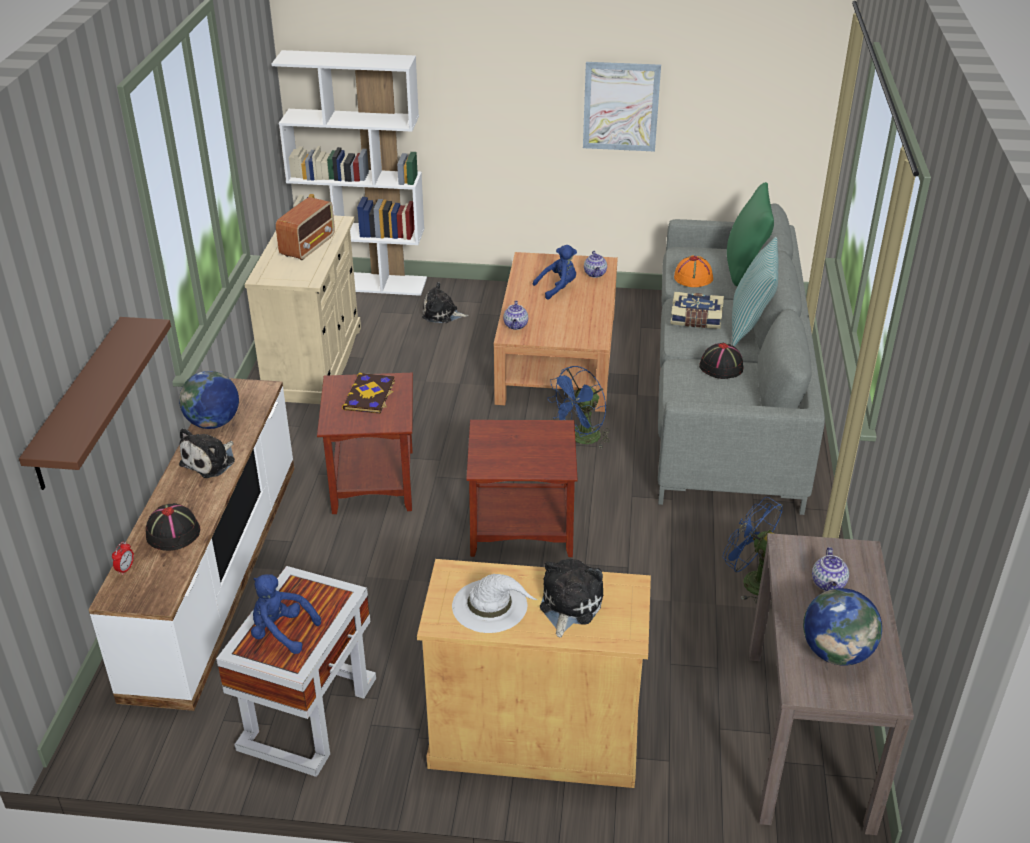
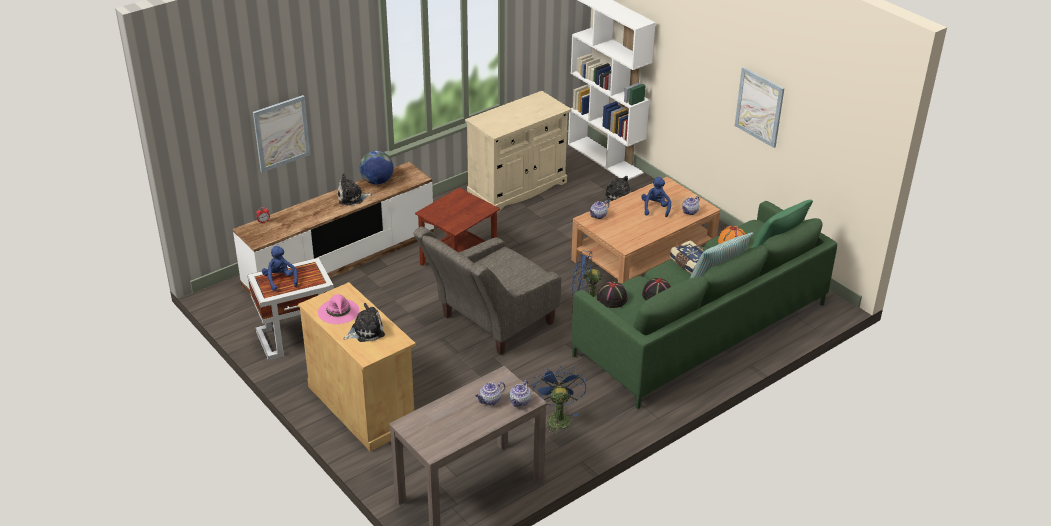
camera: 45 degrees right, 0 degrees up
brown shelf [19,317,171,490] -> picture [253,95,311,172]
black hat [146,503,200,551] -> black hat moved to [597,281,627,308]
radio [276,197,335,260] -> none
book [342,373,395,414] -> none
white hat [452,574,538,633] -> pink hat [318,294,359,324]
brown side table [466,420,578,557] -> grey armchair [413,227,561,355]
blue plush toy [533,245,577,300] -> blue plush toy turned 105 degrees counterclockwise [641,177,671,217]
grey sofa [658,203,825,515] -> green sofa [571,201,837,409]
globe [803,588,882,666] -> none
none -> teapot [509,380,531,407]

